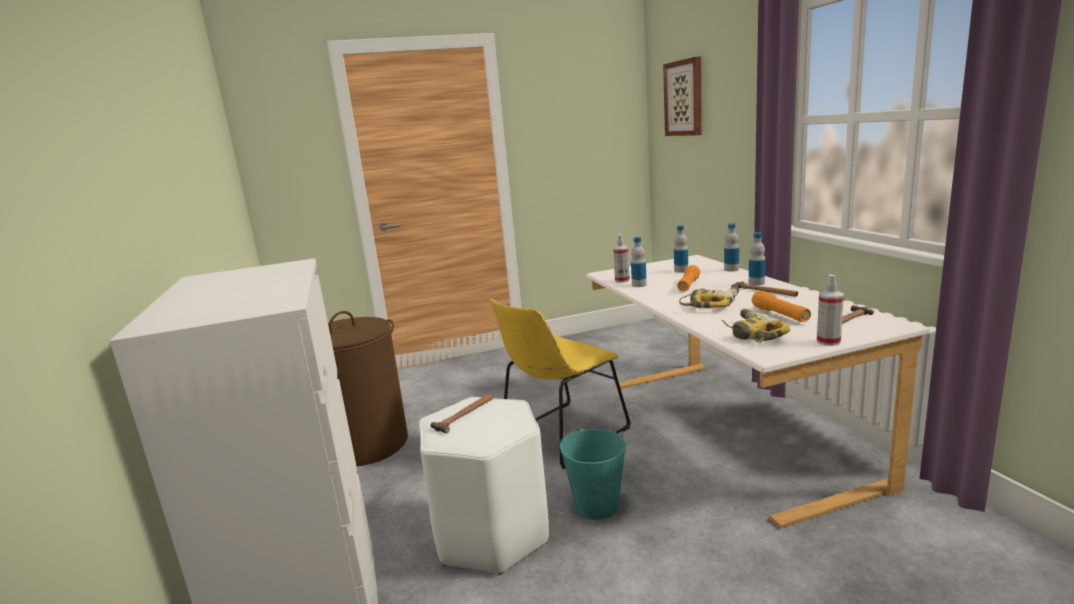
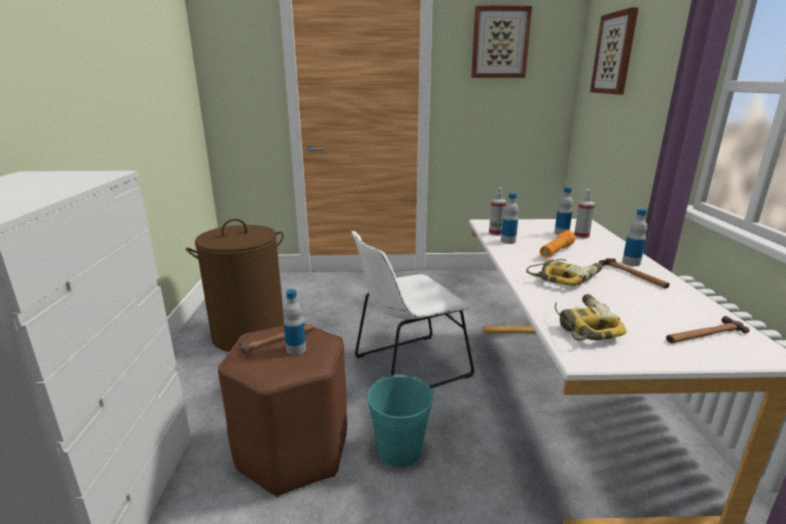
camera: 15 degrees right, 5 degrees up
white stool [419,397,549,575] -> brown stool [218,323,347,497]
yellow chair [489,299,631,469] -> white chair [352,231,475,388]
bottle [724,223,739,272] -> bottle moved to [284,289,306,355]
orange flashlight [752,291,811,322] -> none
spray bottle [817,275,844,346] -> spray bottle moved to [574,189,595,239]
none -> picture [471,6,532,78]

